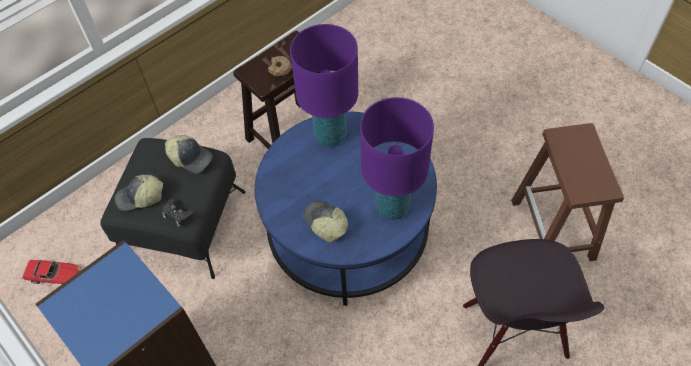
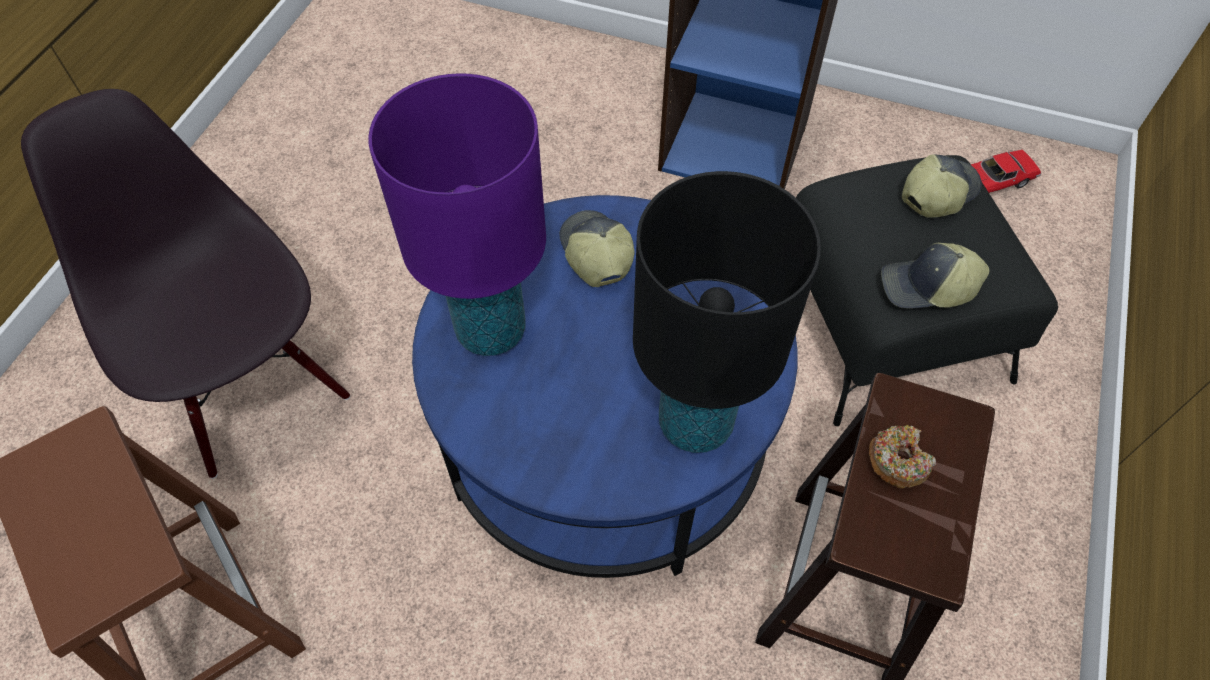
camera: 150 degrees right, 0 degrees up
black game controller [162,199,194,227] -> none
purple table lamp [290,24,358,147] -> black table lamp [633,171,821,453]
cap [304,201,348,243] -> cap turned 135 degrees counterclockwise [559,210,635,287]

